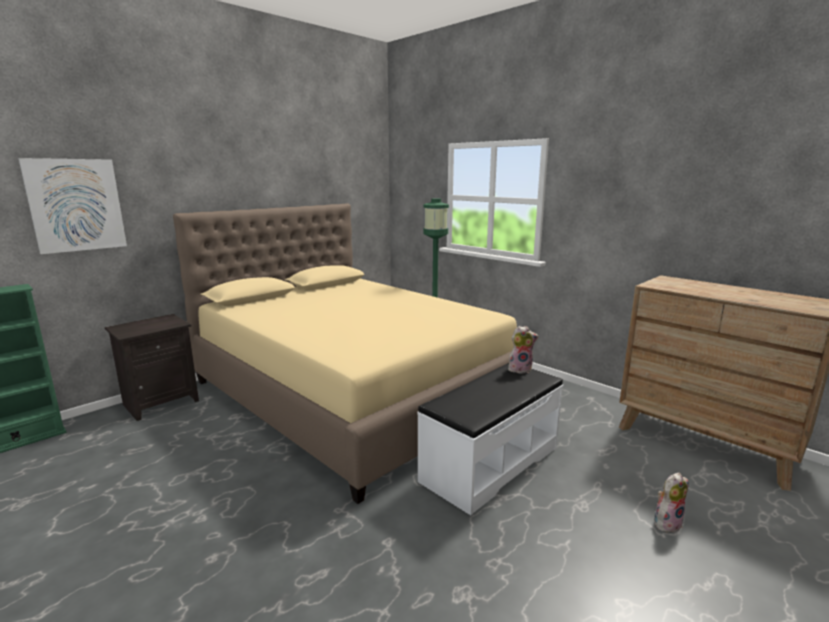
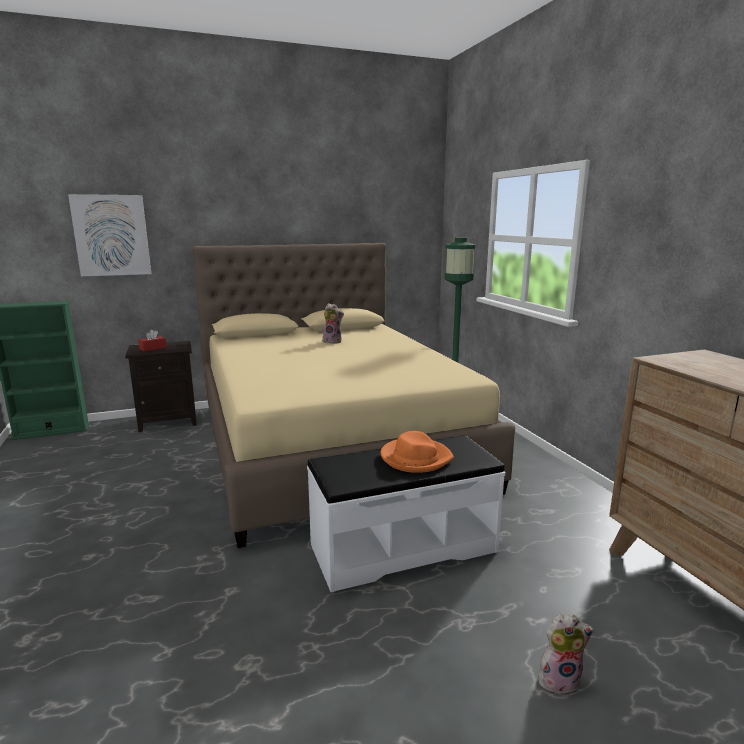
camera: 25 degrees right, 0 degrees up
plush toy [508,326,538,373] -> plush toy moved to [323,303,344,344]
none -> red tissue box [138,329,167,351]
none -> orange hat [380,431,454,473]

